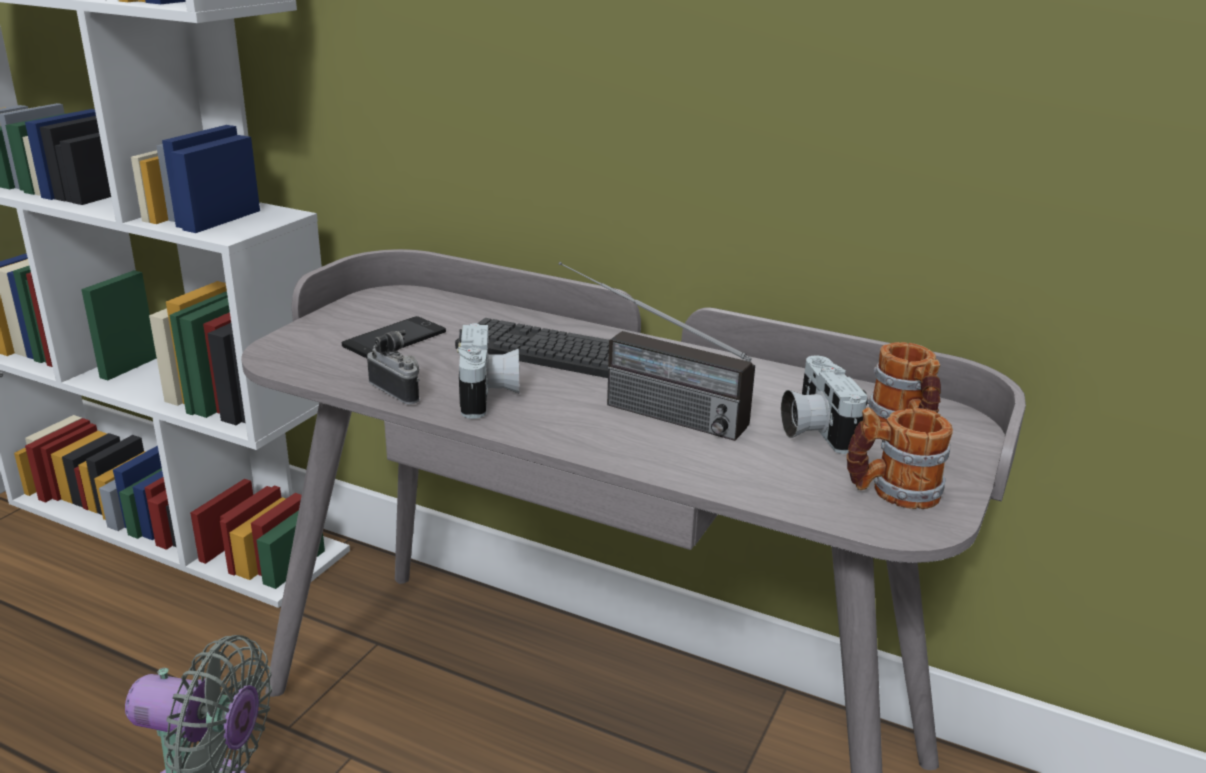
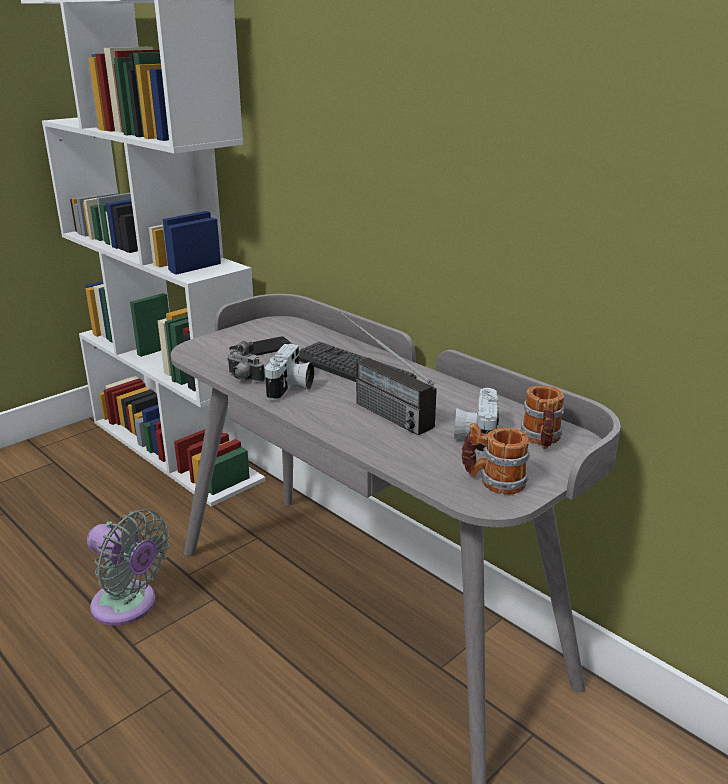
camera: 20 degrees right, 0 degrees up
camera [367,330,420,404] -> camera turned 150 degrees clockwise [227,341,265,383]

